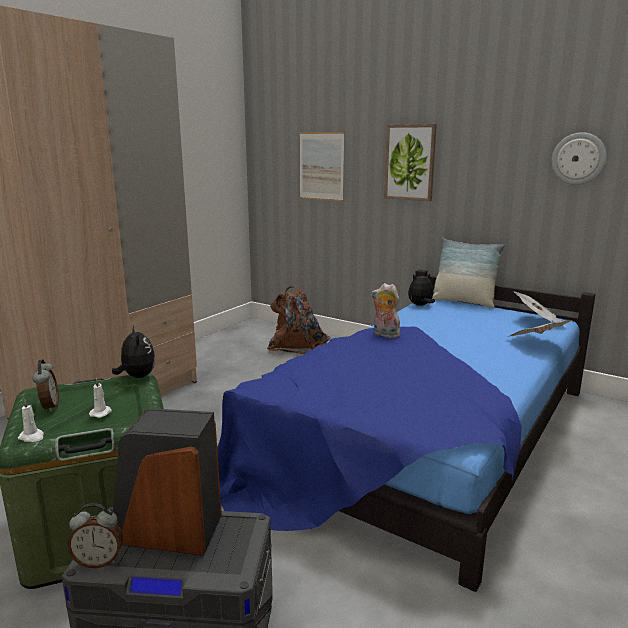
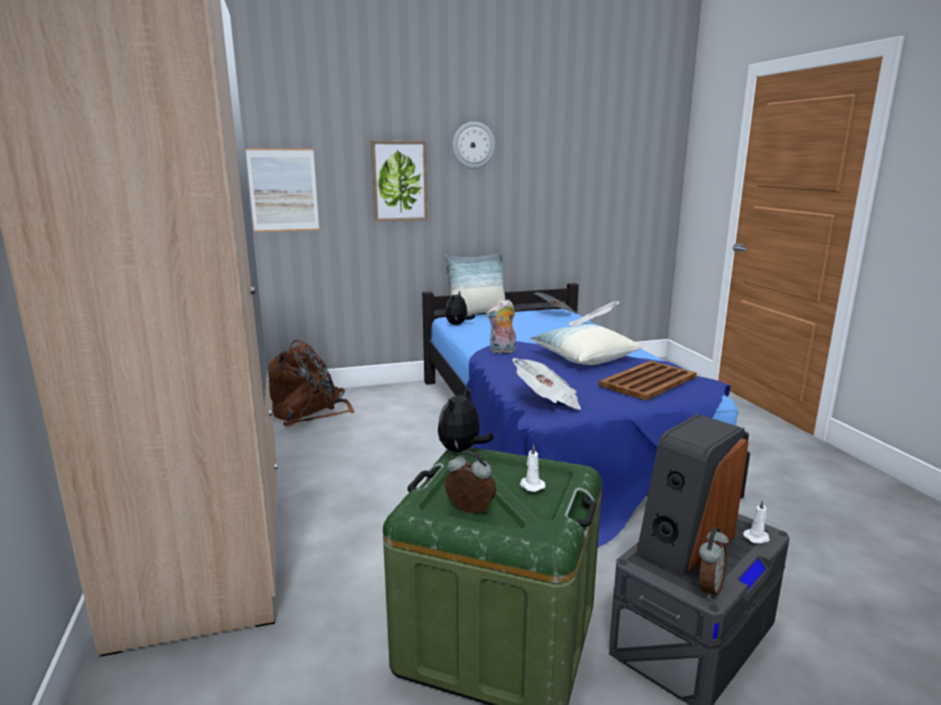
camera: 50 degrees left, 0 degrees up
white candle [18,399,44,442] -> white candle moved to [743,499,770,544]
plush toy [112,326,155,378] -> plush toy turned 75 degrees counterclockwise [438,388,494,452]
wall clock [551,132,607,185] -> wall clock moved to [452,122,495,169]
none -> newspaper [512,358,581,410]
none -> pillow [530,324,642,365]
none -> brown tray [599,361,697,401]

